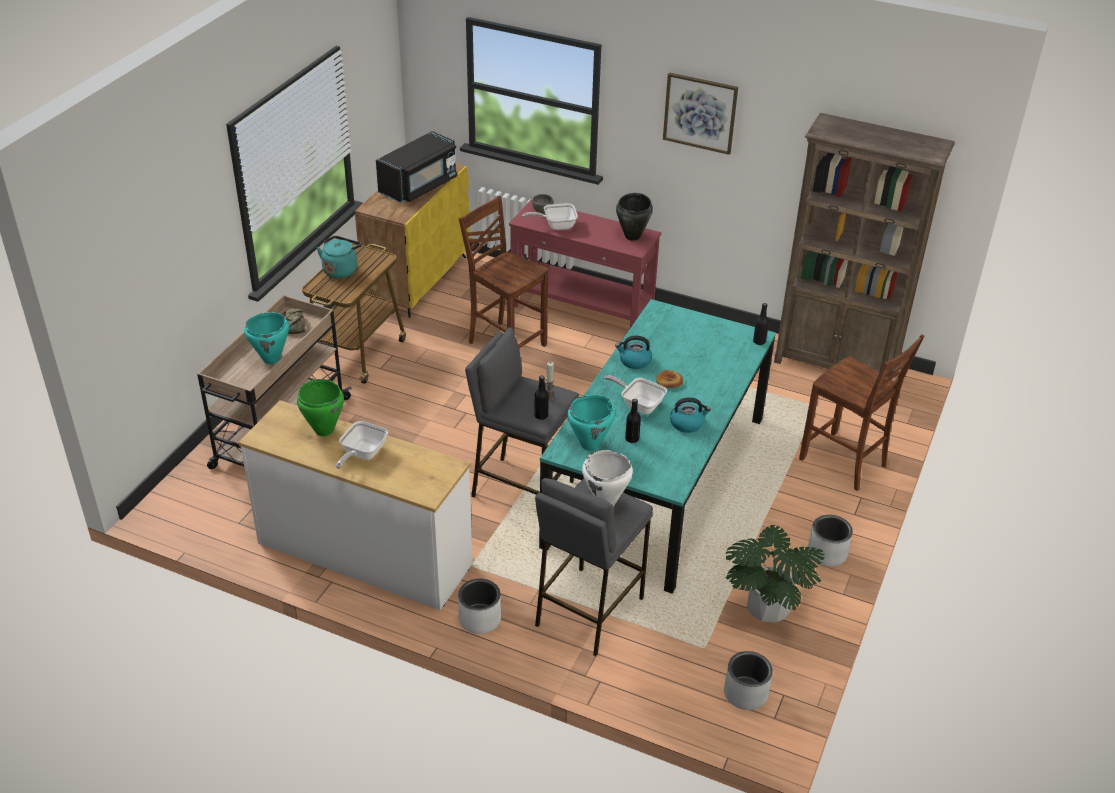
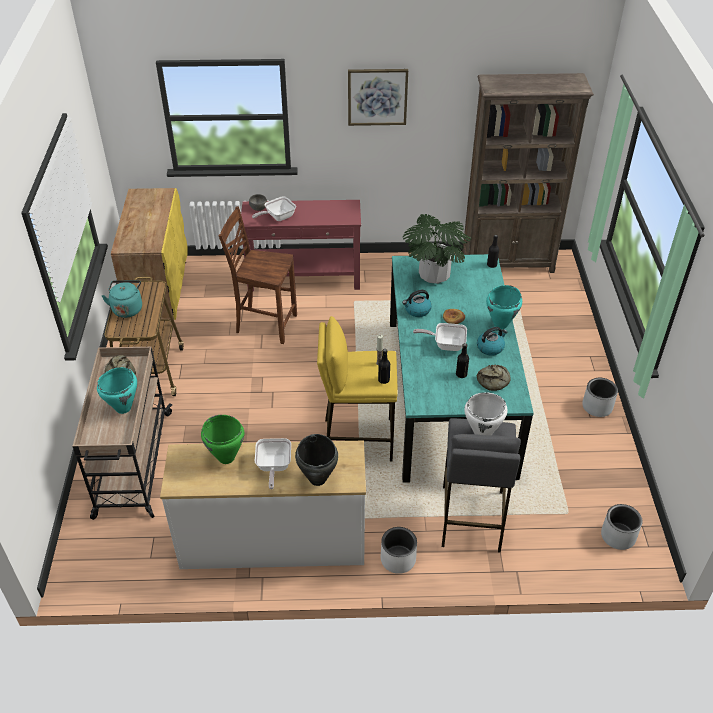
camera: 25 degrees left, 5 degrees up
black microwave [376,131,457,203] -> none
grey stool [465,327,579,498] -> yellow stool [317,316,398,461]
turquoise cooking pot [567,395,615,451] -> turquoise cooking pot moved to [486,285,522,329]
black cooking pot [616,193,653,241] -> black cooking pot moved to [295,434,338,486]
potted plant [725,525,825,623] -> potted plant moved to [403,214,472,284]
brown chair [799,334,924,491] -> none
none -> bread [477,365,511,391]

